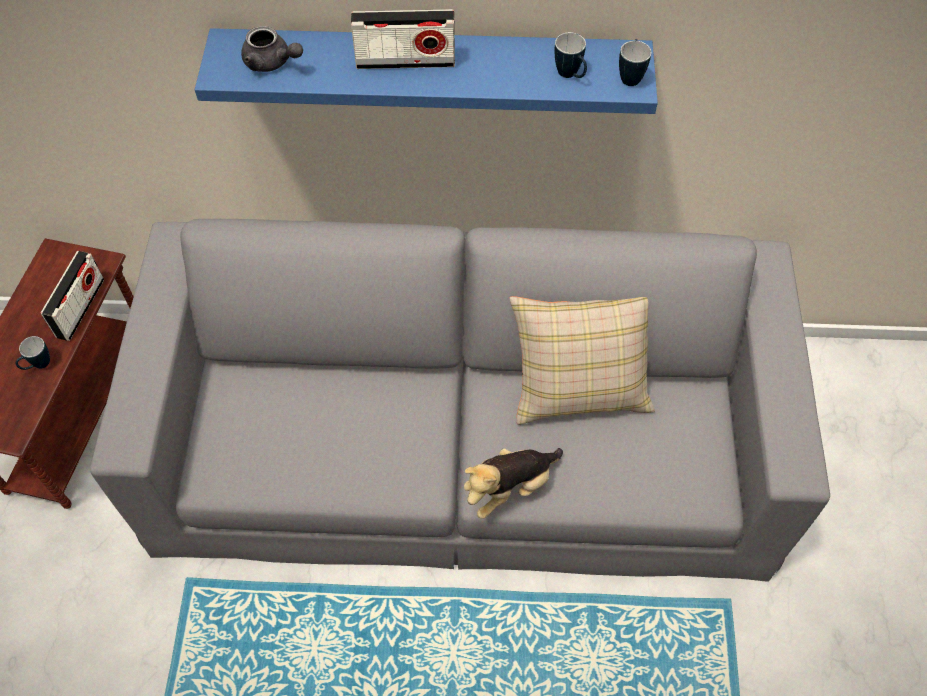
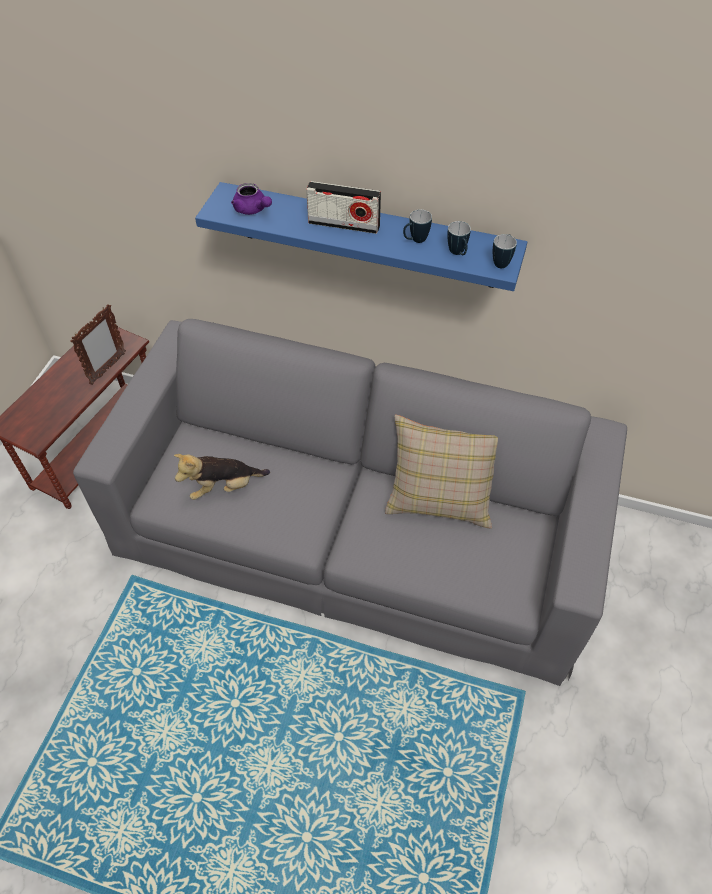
camera: 15 degrees right, 5 degrees down
mug [16,336,50,370] -> mug moved to [403,209,432,243]
radio [40,251,104,341] -> picture frame [70,304,126,385]
grey teapot [241,26,303,72] -> purple teapot [231,183,272,215]
plush toy [464,448,563,519] -> plush toy moved to [174,454,270,500]

